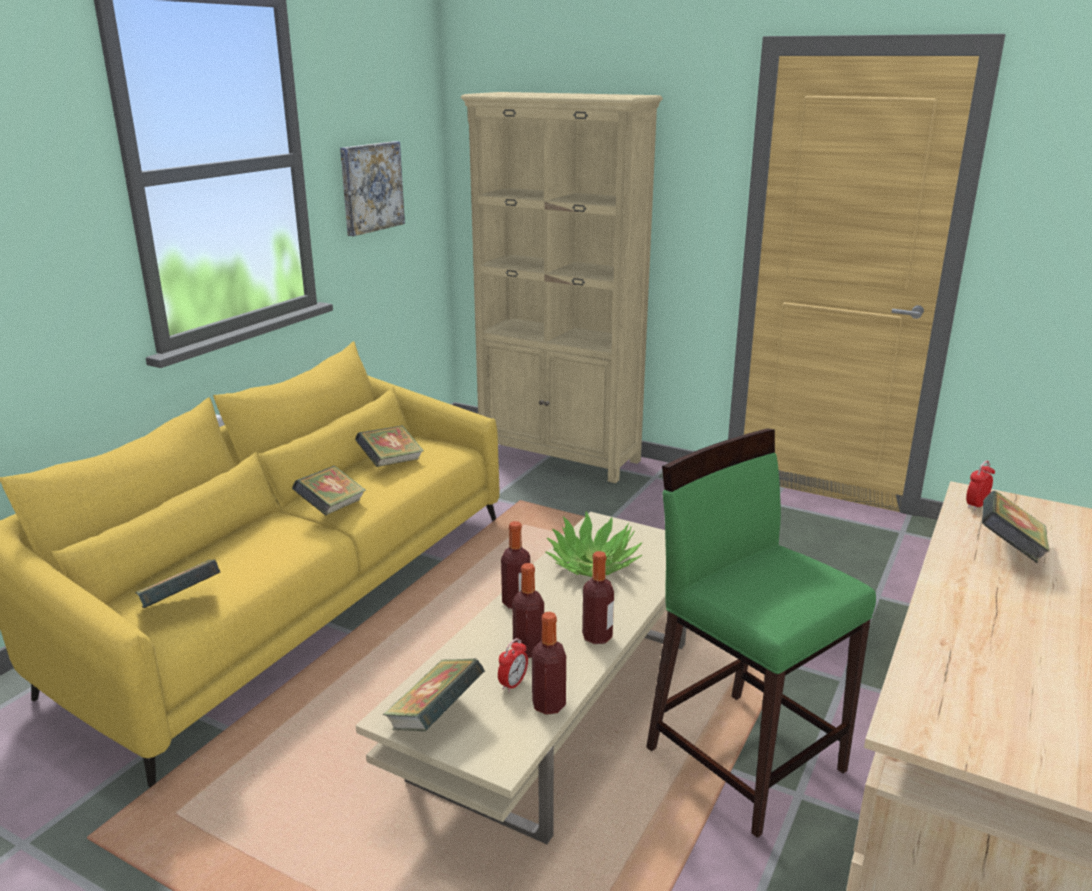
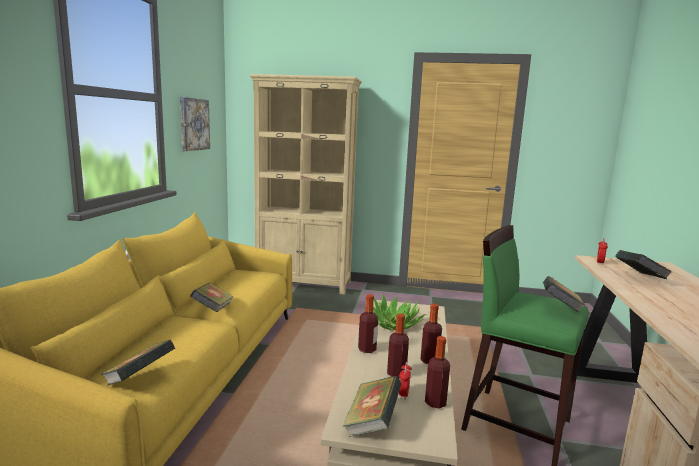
camera: 20 degrees left, 10 degrees down
book [355,425,424,467] -> book moved to [543,276,585,313]

